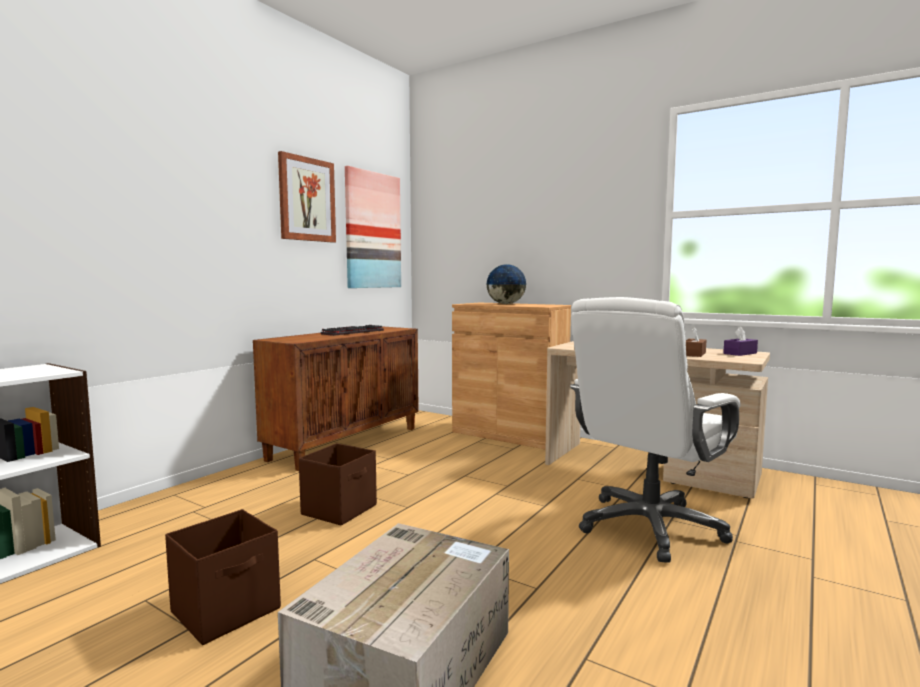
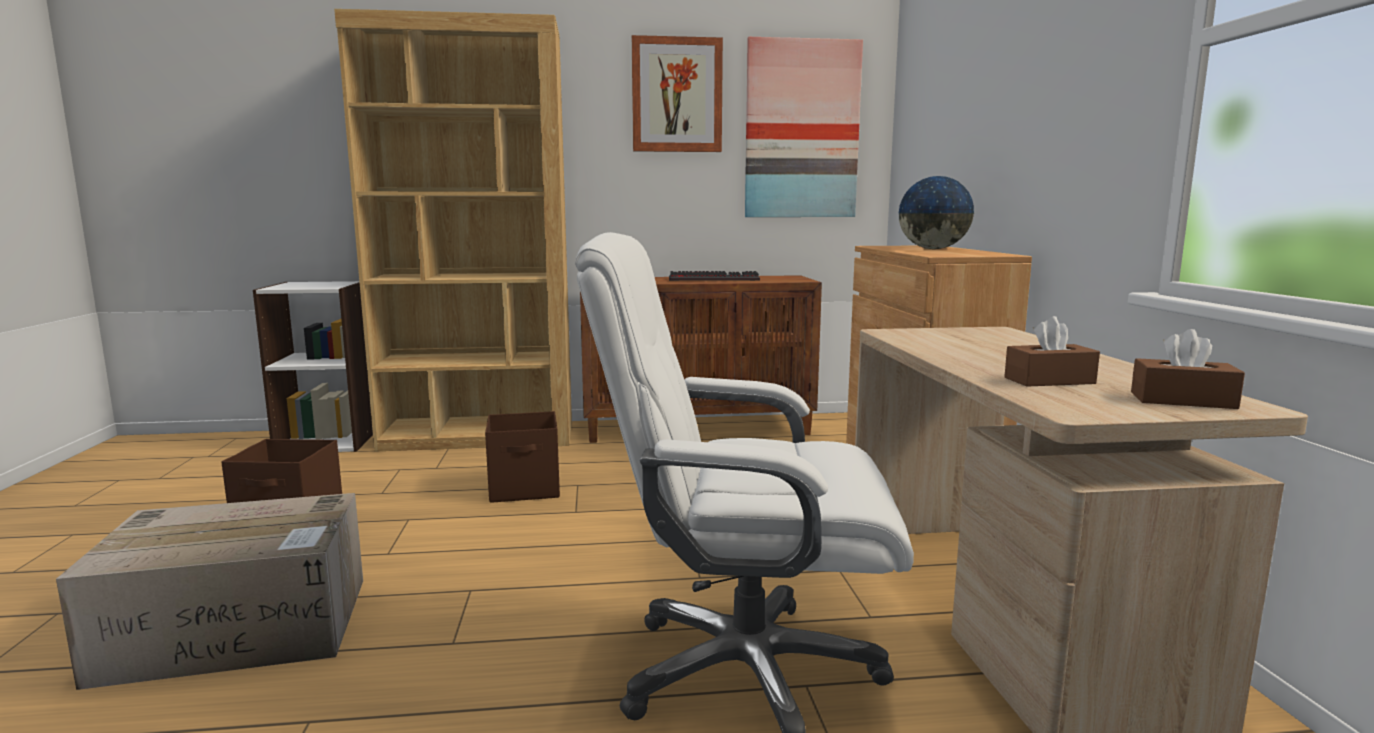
camera: 50 degrees right, 5 degrees up
purple tissue box [723,327,758,356] -> brown tissue box [1131,329,1245,409]
none -> brown bookcase [334,9,572,452]

